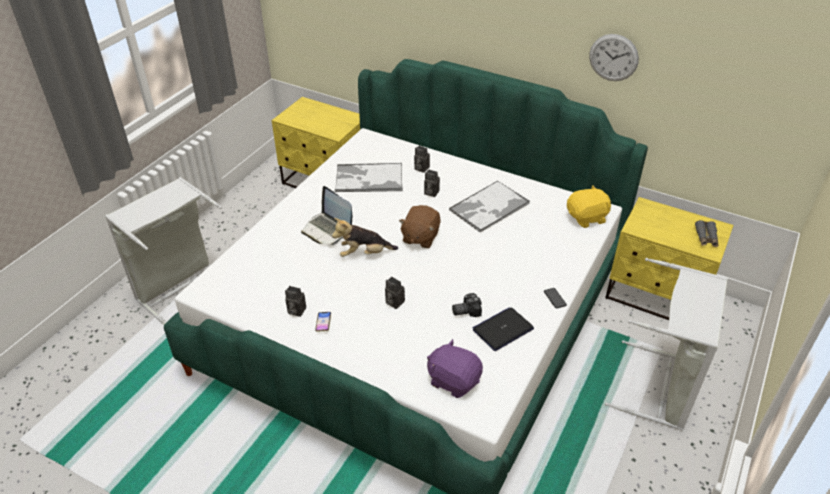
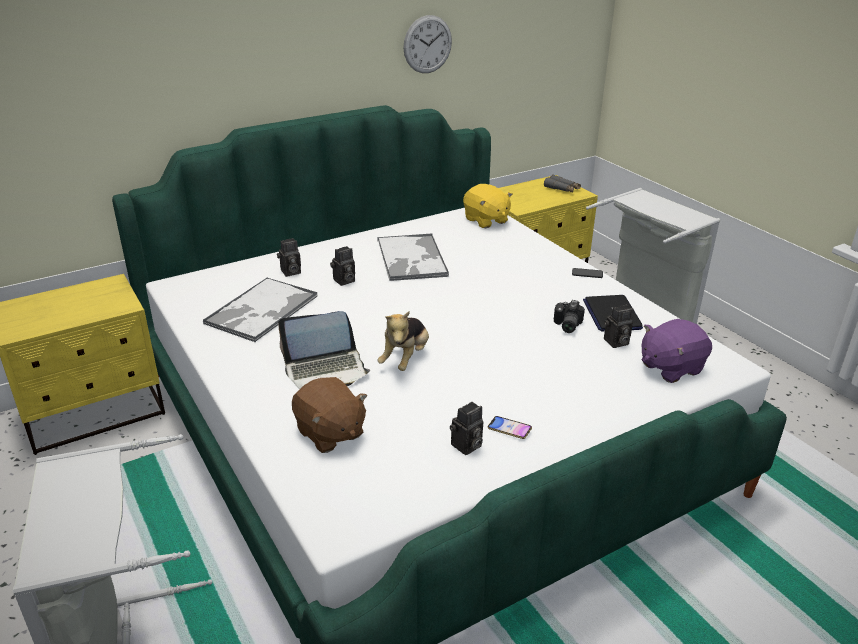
camera: 60 degrees left, 10 degrees down
camera [385,277,405,309] -> camera moved to [604,305,633,348]
brown plush toy [399,205,441,248] -> brown plush toy moved to [292,377,367,453]
yellow plush toy [567,185,611,228] -> yellow plush toy turned 135 degrees clockwise [463,184,513,228]

